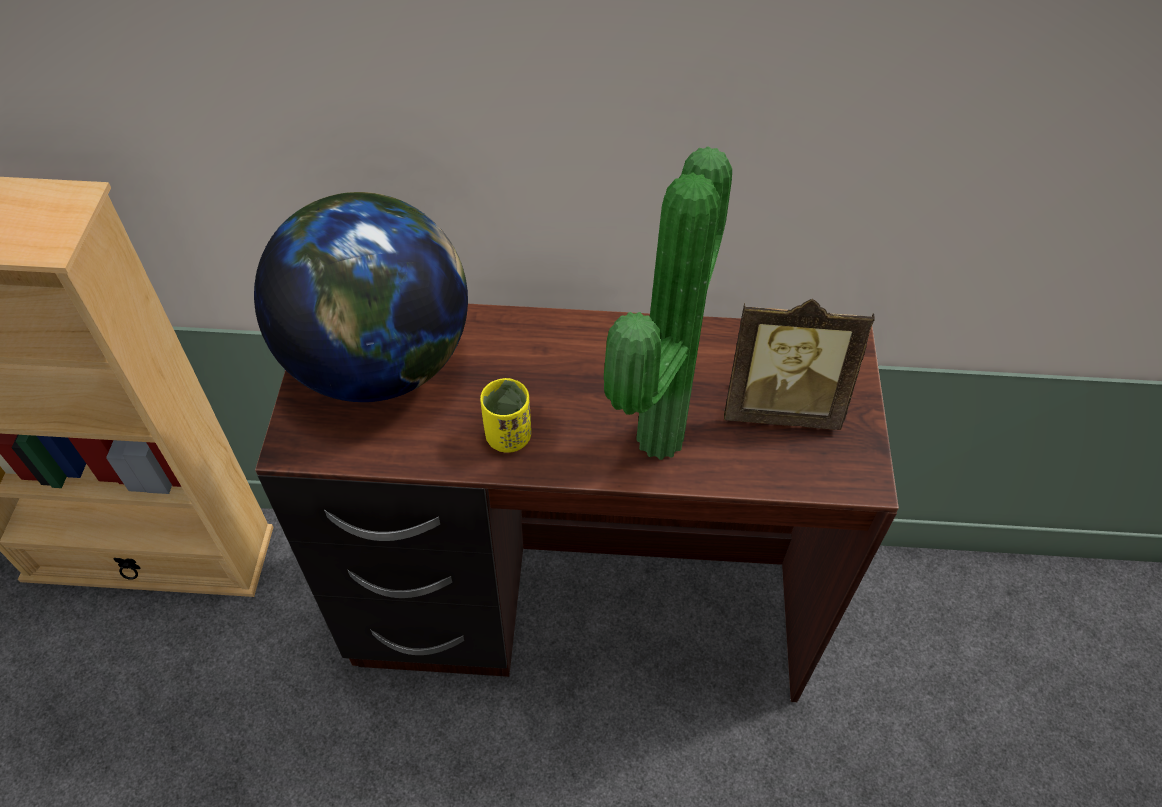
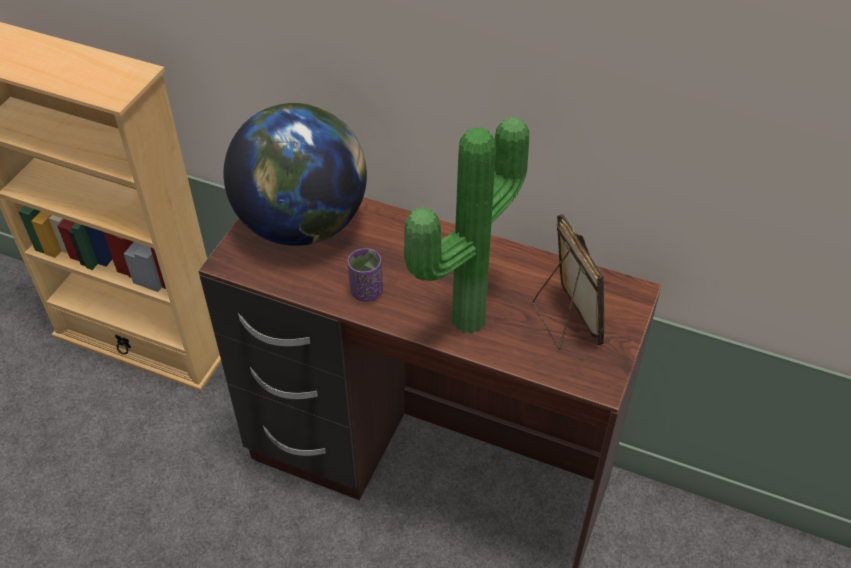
camera: 20 degrees right, 5 degrees down
yellow cup [480,378,531,453] -> purple cup [347,248,383,302]
picture frame [724,299,875,430] -> picture frame turned 135 degrees counterclockwise [533,214,604,349]

